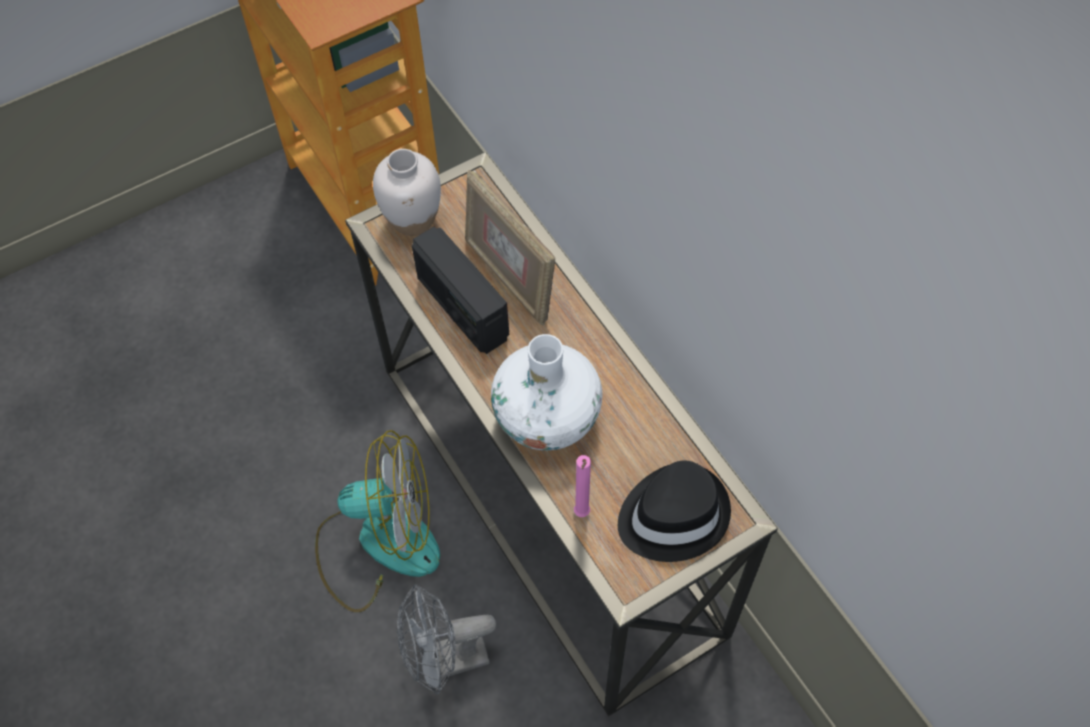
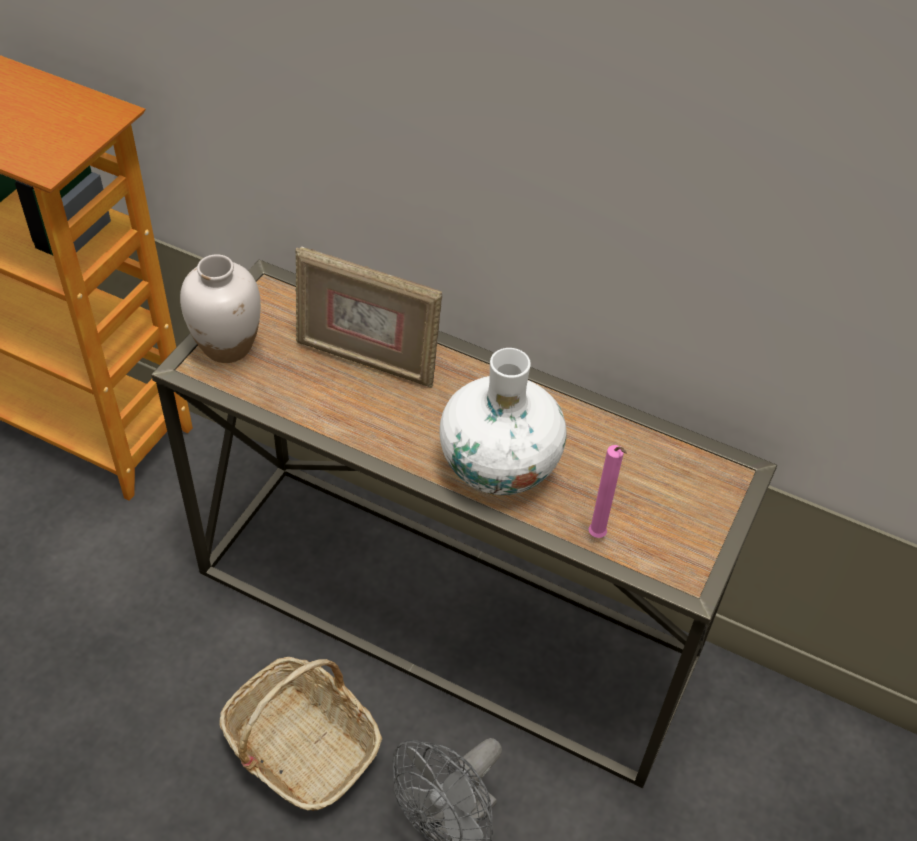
camera: 35 degrees left, 10 degrees down
fan [315,430,440,612] -> basket [219,657,382,811]
radio [412,227,509,354] -> none
black hat [618,460,731,562] -> none

